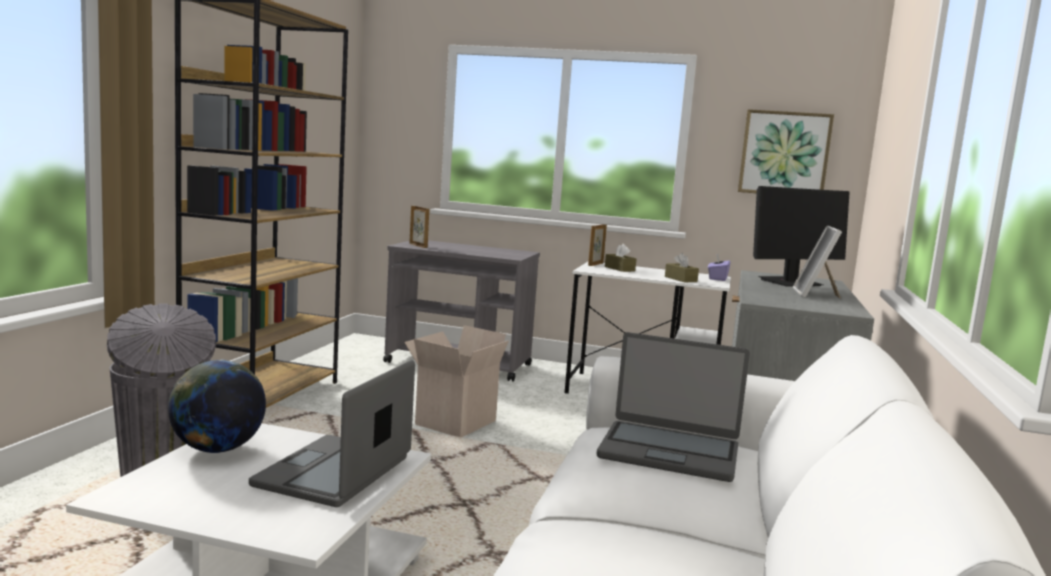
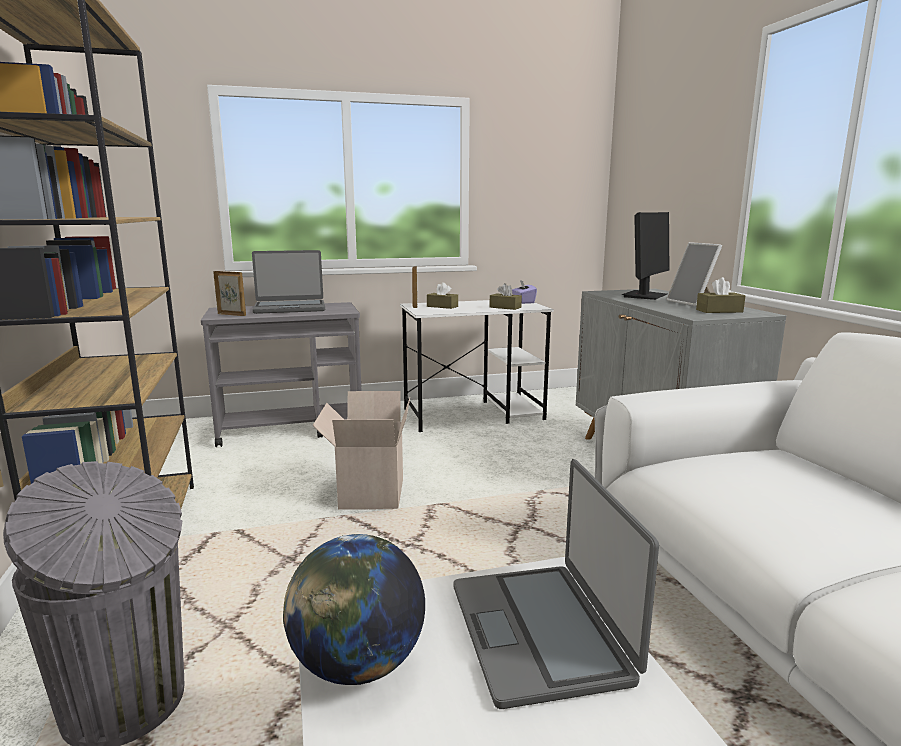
camera: 30 degrees left, 5 degrees up
laptop [597,332,750,482] -> laptop moved to [252,250,325,314]
picture [738,109,834,193] -> none
none -> brown tissue box [696,277,745,313]

